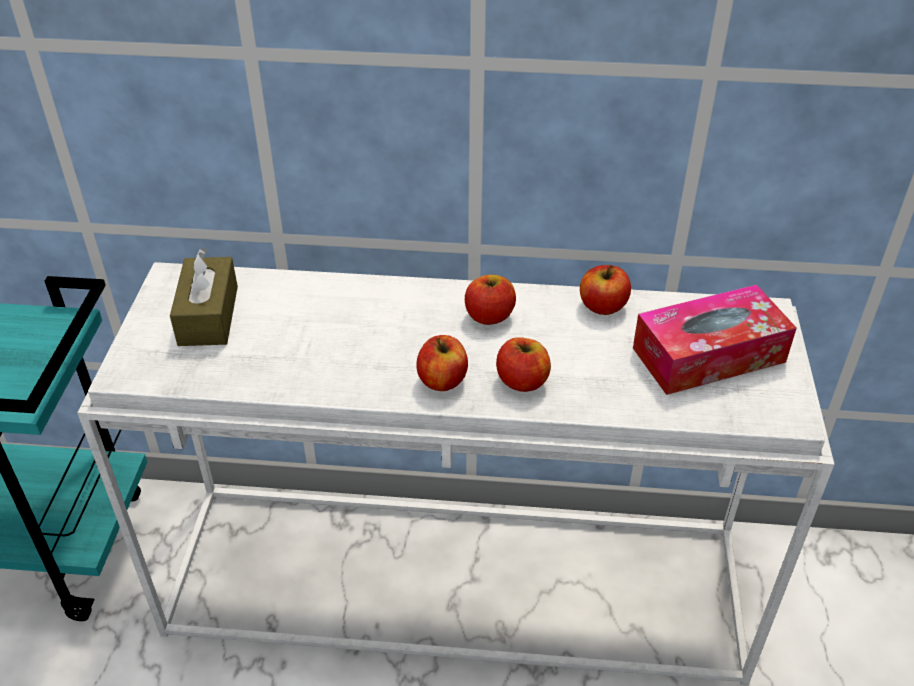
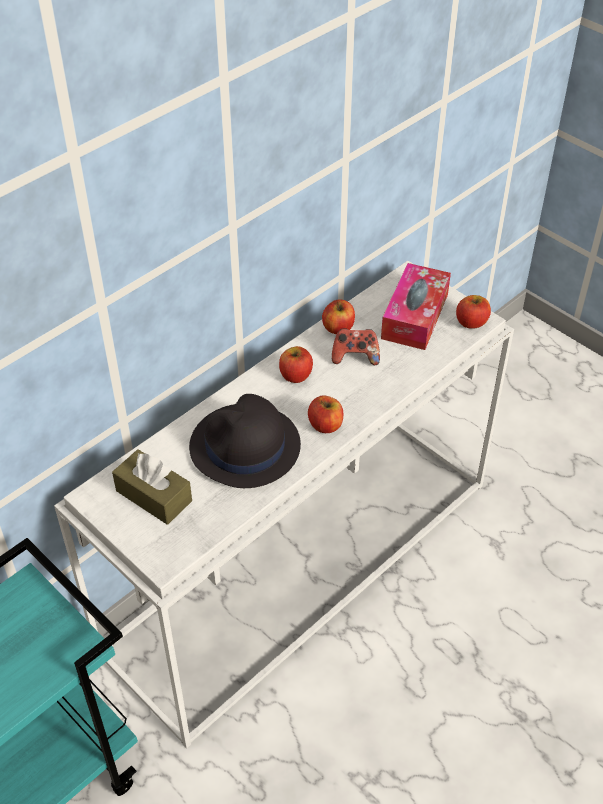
camera: 50 degrees left, 5 degrees up
apple [496,337,551,392] -> apple moved to [456,295,491,329]
none -> black hat [189,394,301,488]
none -> game controller [332,328,380,365]

